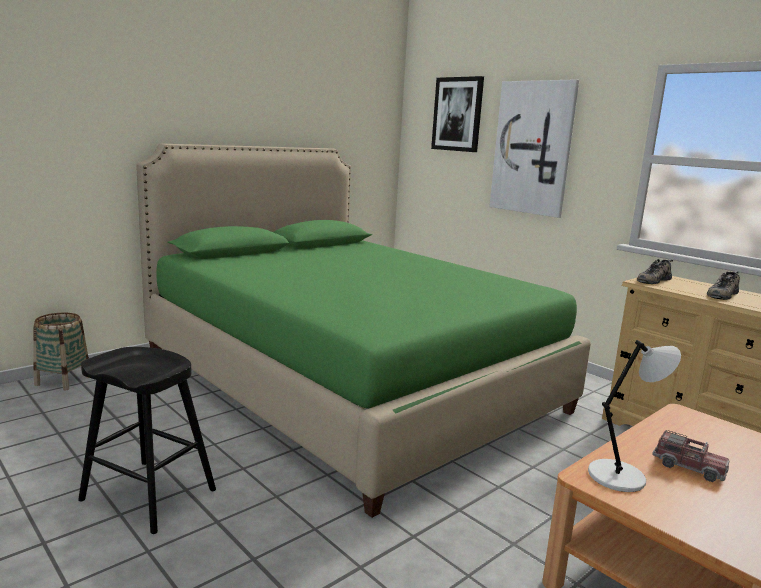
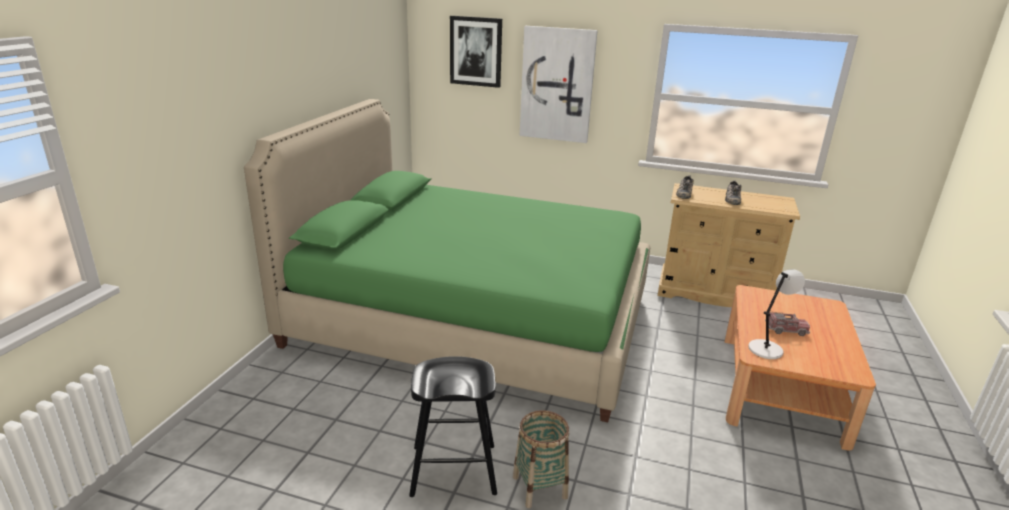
camera: 30 degrees left, 10 degrees up
basket [33,313,89,390] -> basket moved to [513,410,569,508]

